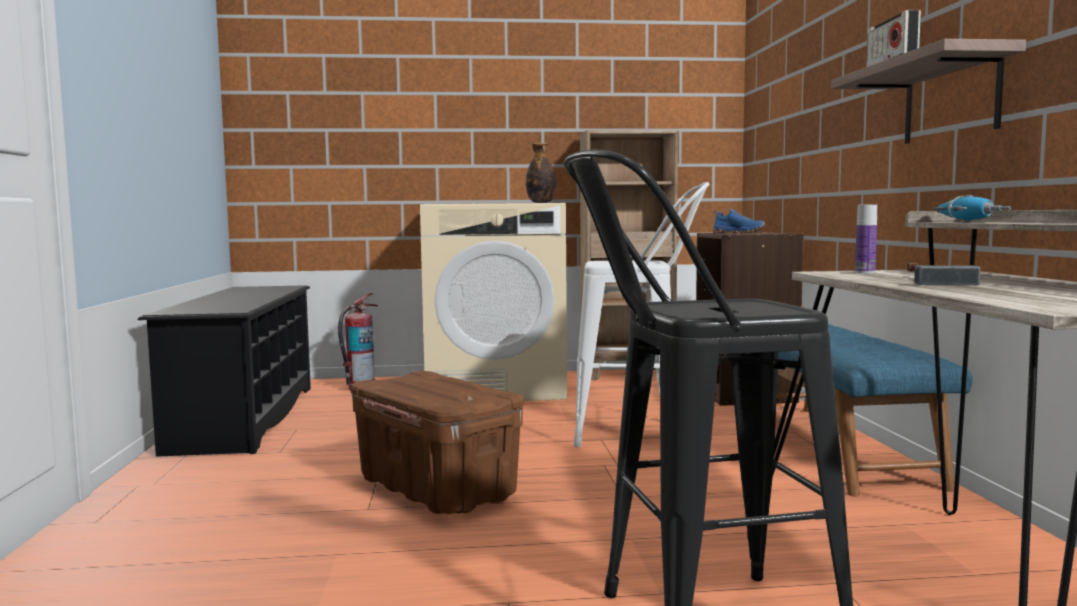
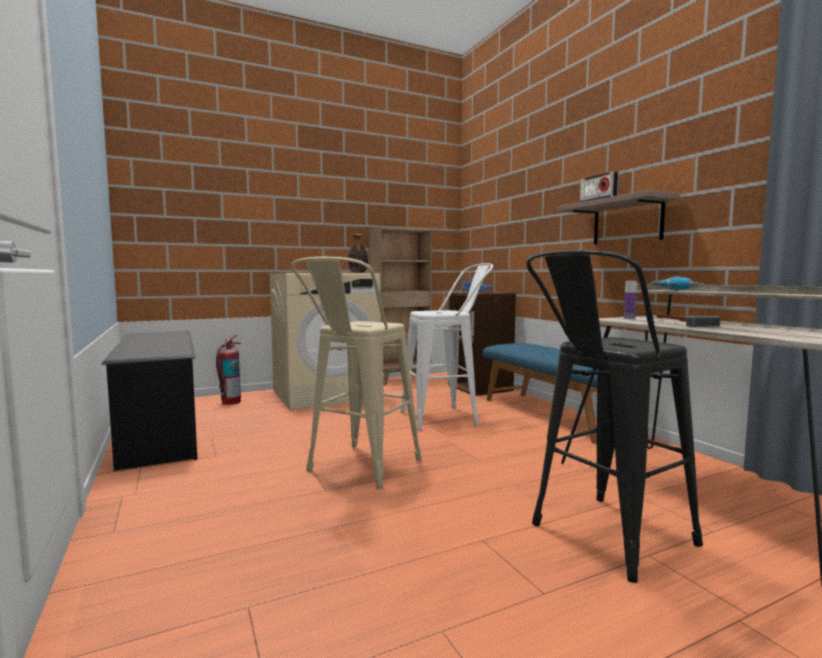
camera: 20 degrees left, 0 degrees up
brown storage box [350,371,524,514] -> beige stool [291,257,422,489]

